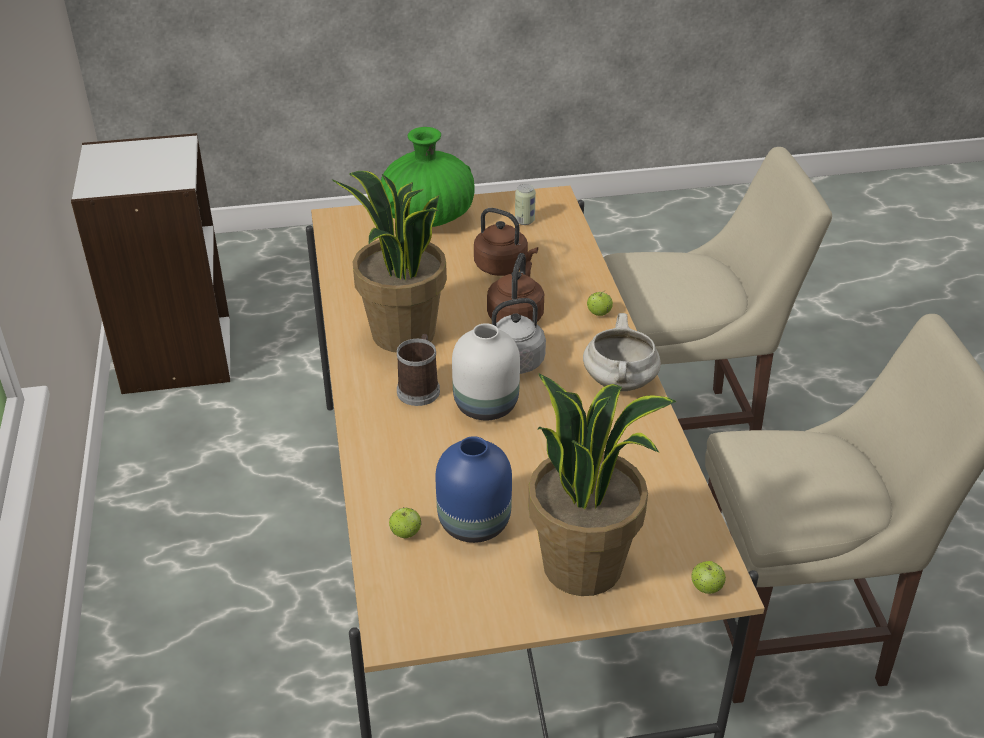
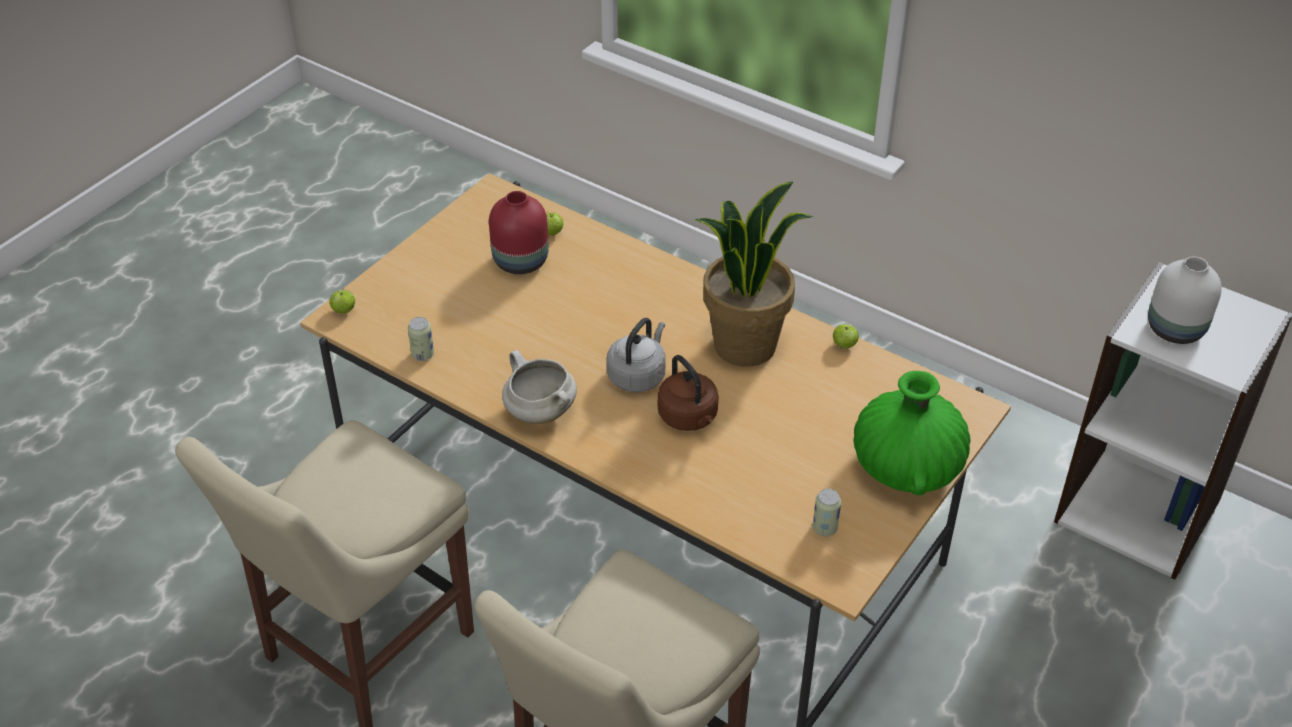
camera: 135 degrees right, 5 degrees up
mug [397,334,440,406] -> none
blue vase [436,436,512,543] -> red vase [489,191,549,274]
white vase [452,323,520,420] -> white vase moved to [1148,257,1222,344]
brown kettle [474,208,538,276] -> none
potted plant [528,374,676,596] -> none
apple [587,291,613,316] -> apple moved to [833,324,859,349]
none -> can [408,317,434,361]

